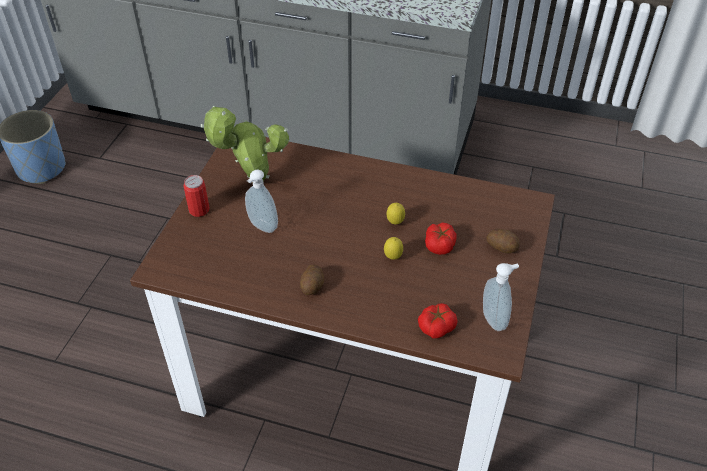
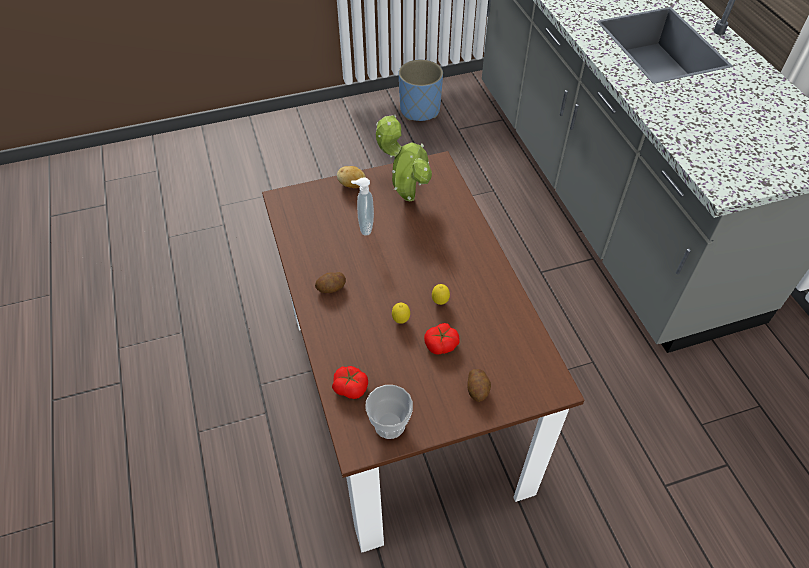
camera: 55 degrees right, 5 degrees up
can [184,175,210,217] -> potato [337,166,365,188]
soap dispenser [483,263,519,331] -> cup [365,385,413,439]

